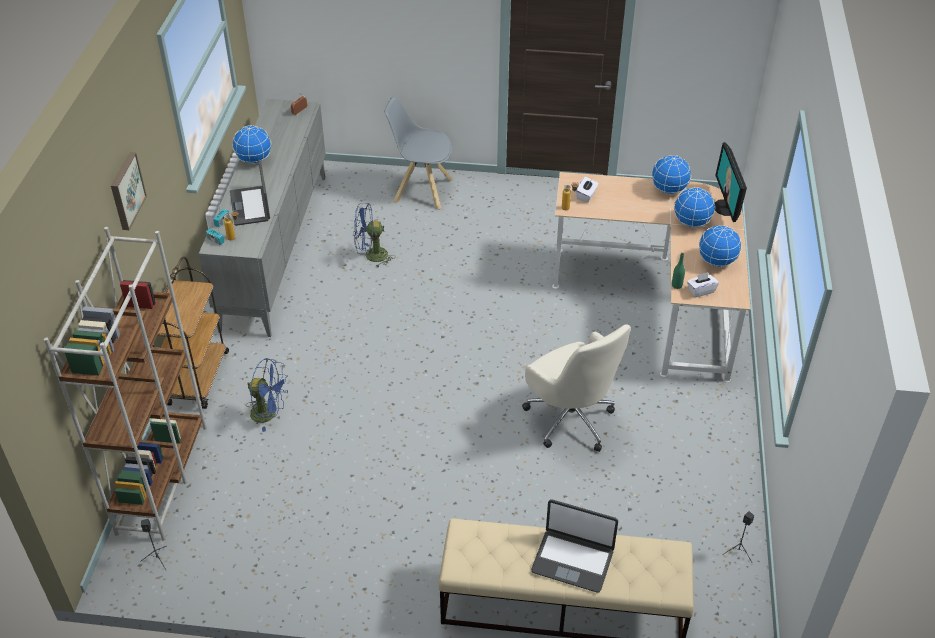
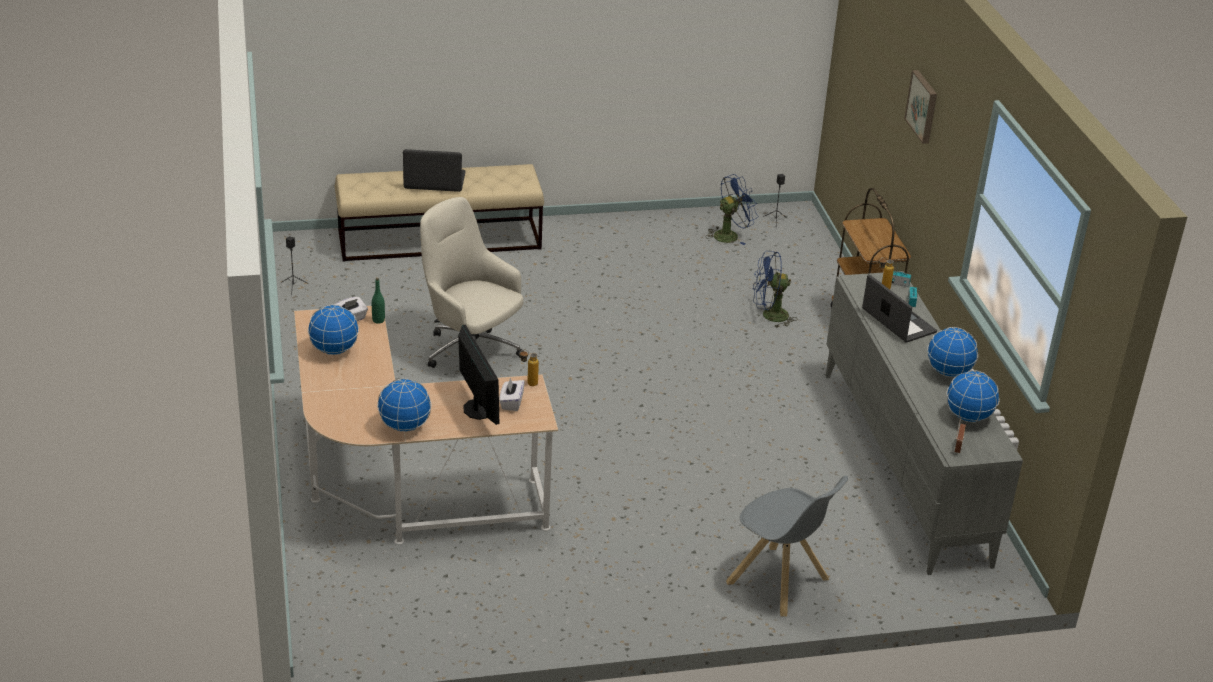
camera: 160 degrees right, 10 degrees down
brown bookcase [44,227,207,541] -> none
blue fan [354,203,395,268] -> blue fan moved to [705,174,758,245]
grey chair [384,97,453,210] -> grey chair turned 45 degrees clockwise [726,475,848,617]
globe [674,187,715,228] -> globe moved to [946,370,999,423]
monitor [714,142,747,222] -> monitor moved to [458,324,499,425]

